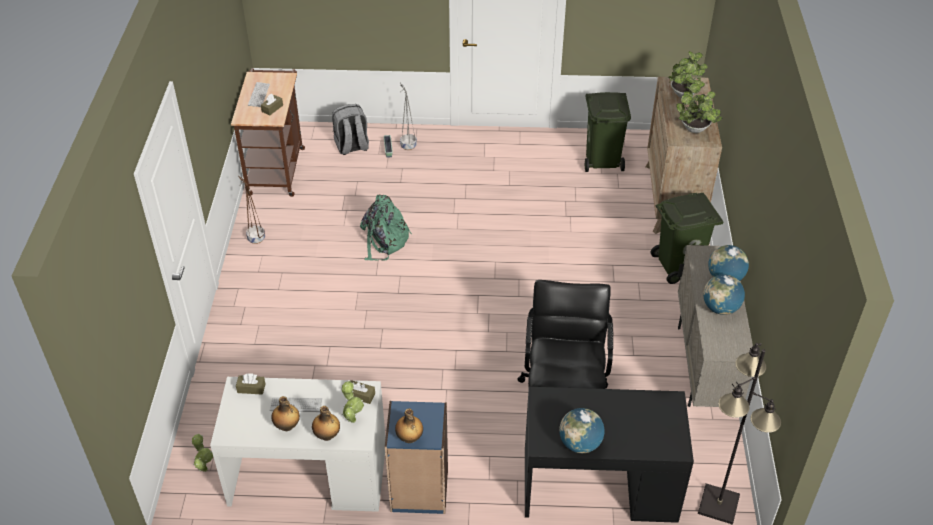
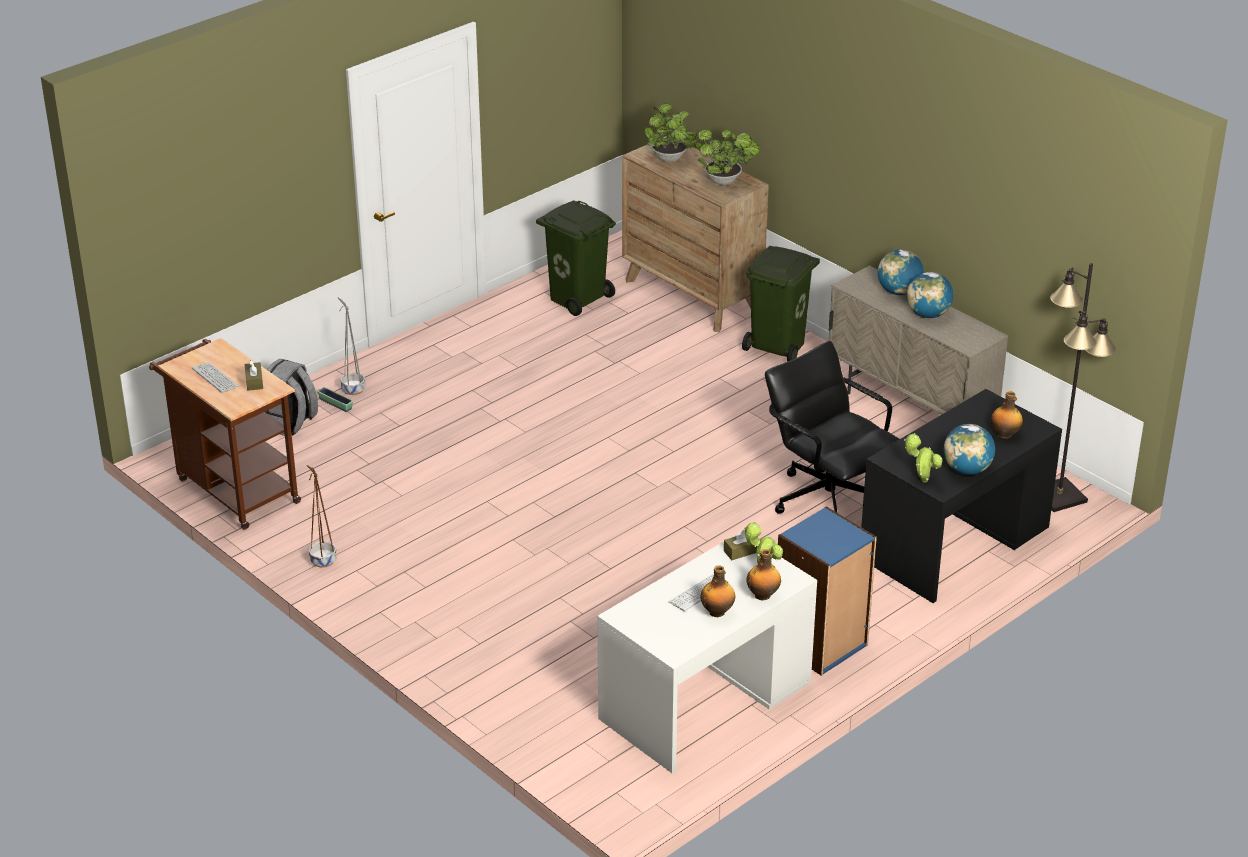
camera: 45 degrees left, 10 degrees down
potted plant [191,434,213,472] -> potted plant moved to [904,433,943,482]
brown tissue box [236,373,265,395] -> none
green backpack [360,195,412,260] -> none
bottle [395,408,423,443] -> bottle moved to [991,391,1023,439]

